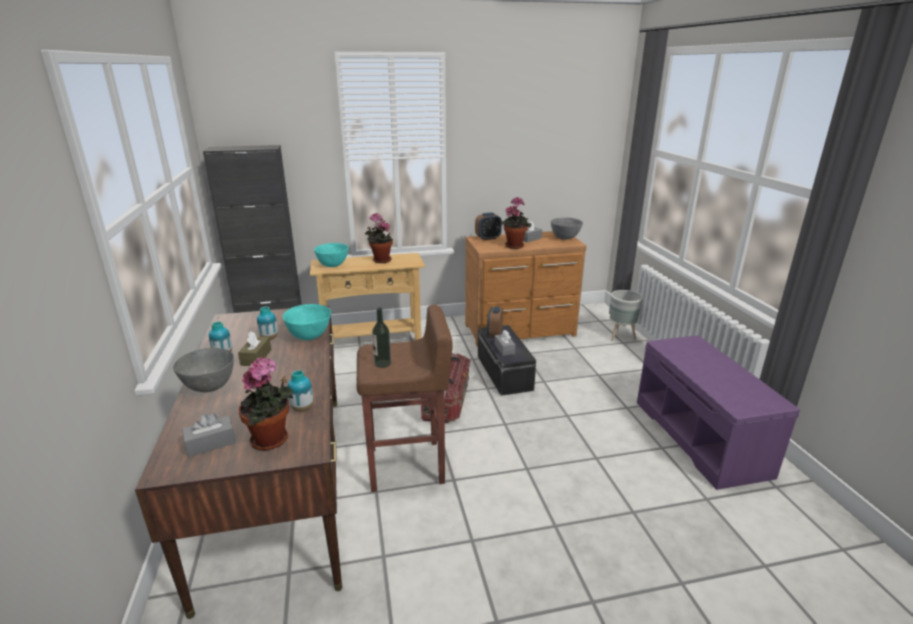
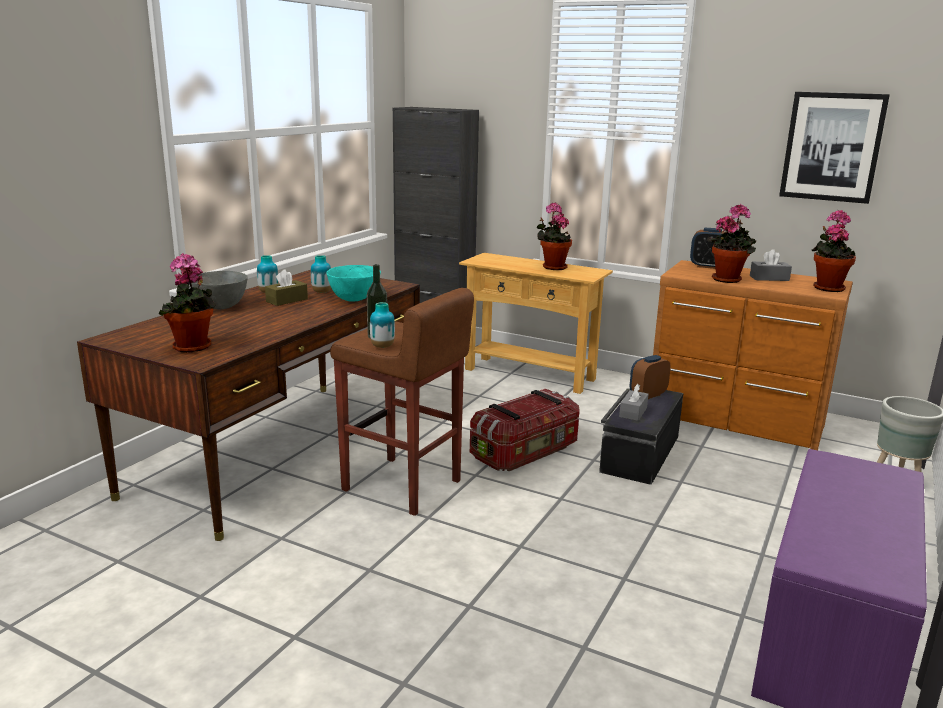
camera: 40 degrees right, 5 degrees down
grey tissue box [182,413,236,457] -> none
vase [288,370,313,412] -> vase moved to [370,302,395,348]
turquoise bowl [314,243,349,267] -> none
grey bowl [551,218,583,240] -> potted plant [812,210,856,292]
none -> picture [779,92,890,204]

